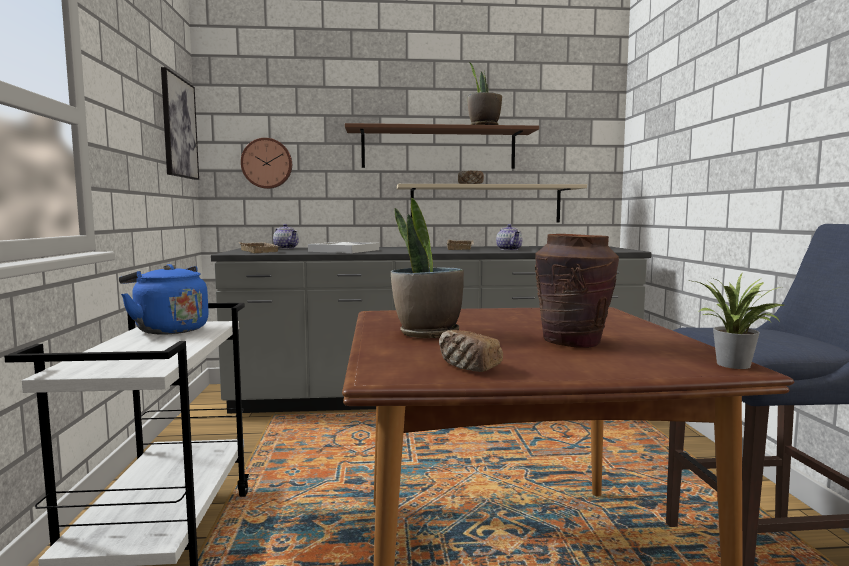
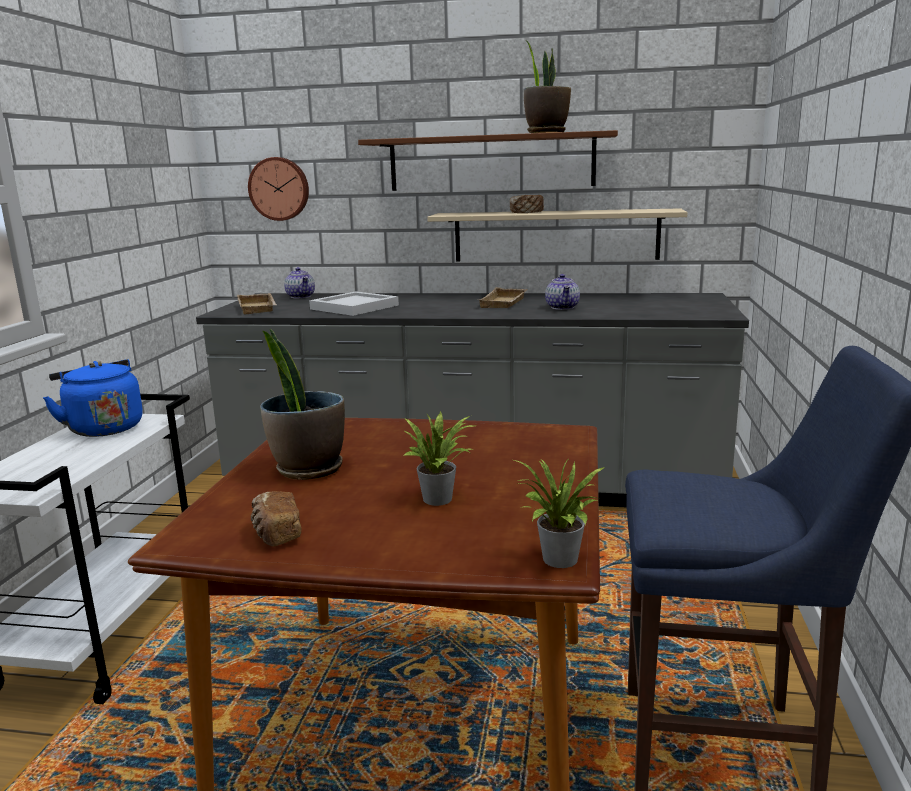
camera: 15 degrees right, 10 degrees up
picture [161,67,199,180] -> none
brown vase [535,234,619,348] -> potted plant [402,410,474,506]

